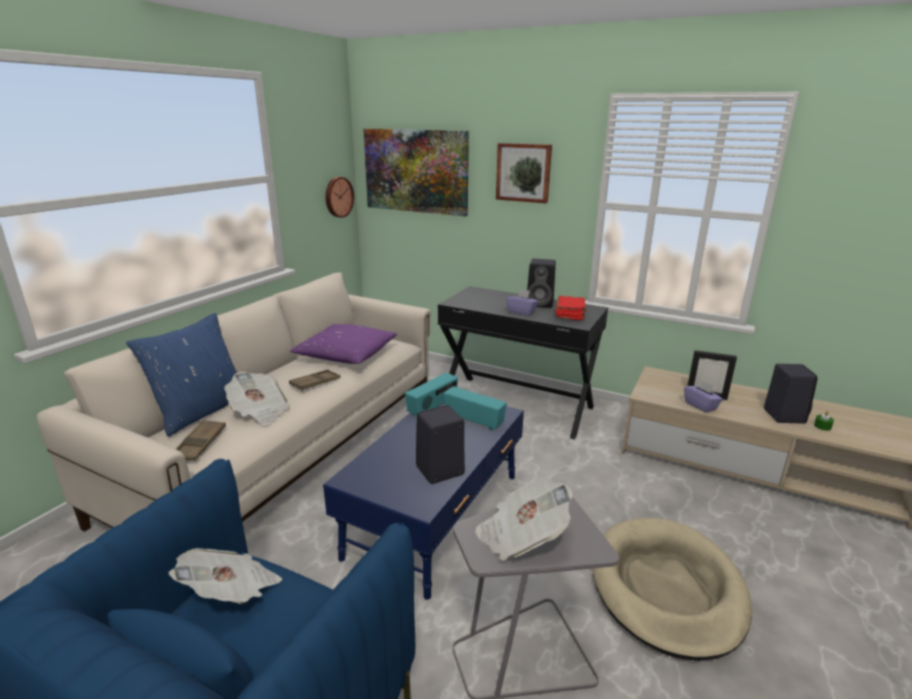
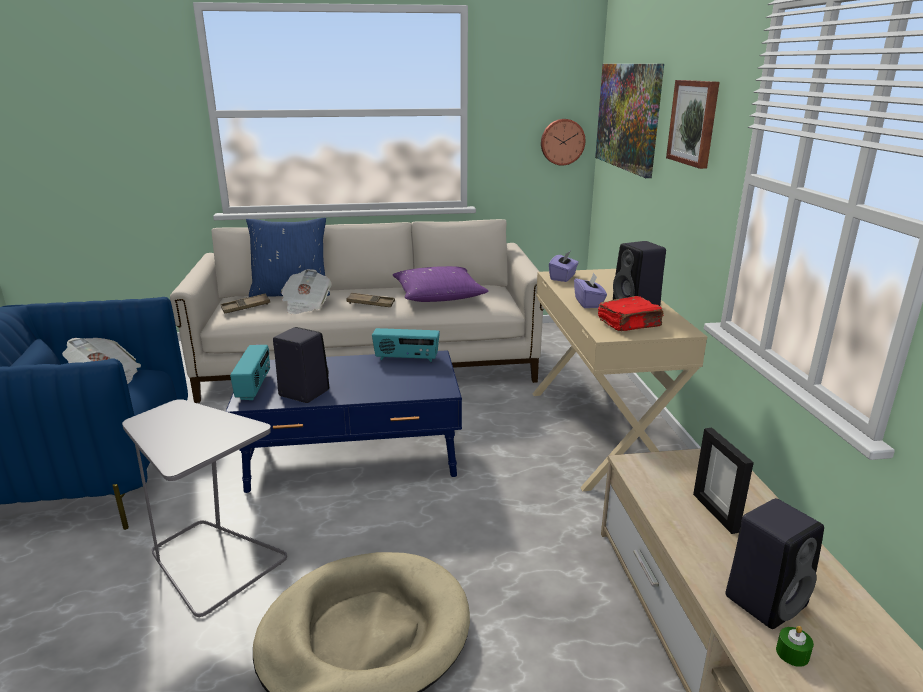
camera: 55 degrees right, 0 degrees up
black console table [438,286,608,439] -> beige console table [533,269,707,491]
radio [444,386,507,431] -> radio moved to [230,345,270,400]
newspaper [475,478,574,561] -> none
purple tissue box [684,380,723,413] -> purple tissue box moved to [549,251,579,282]

